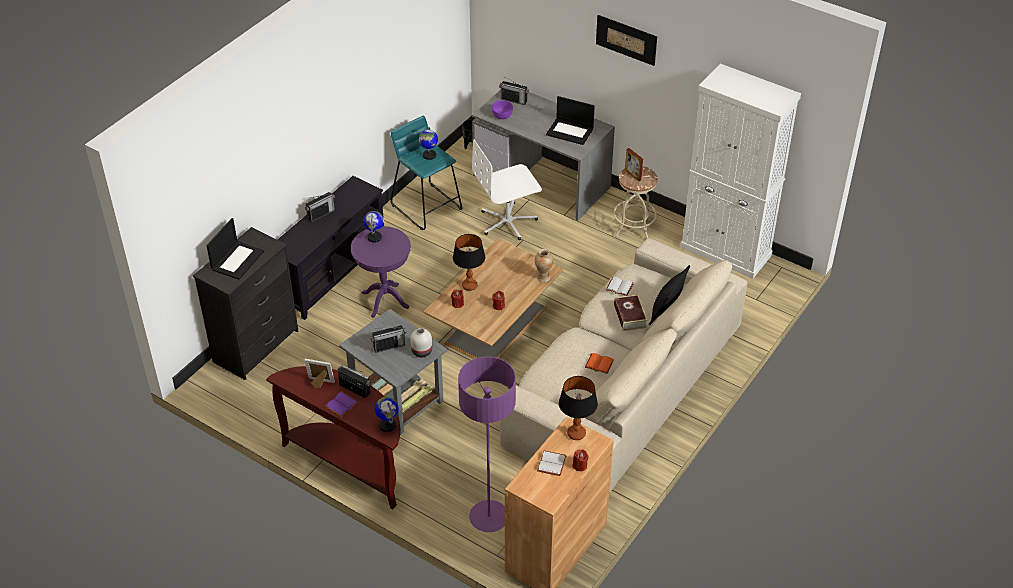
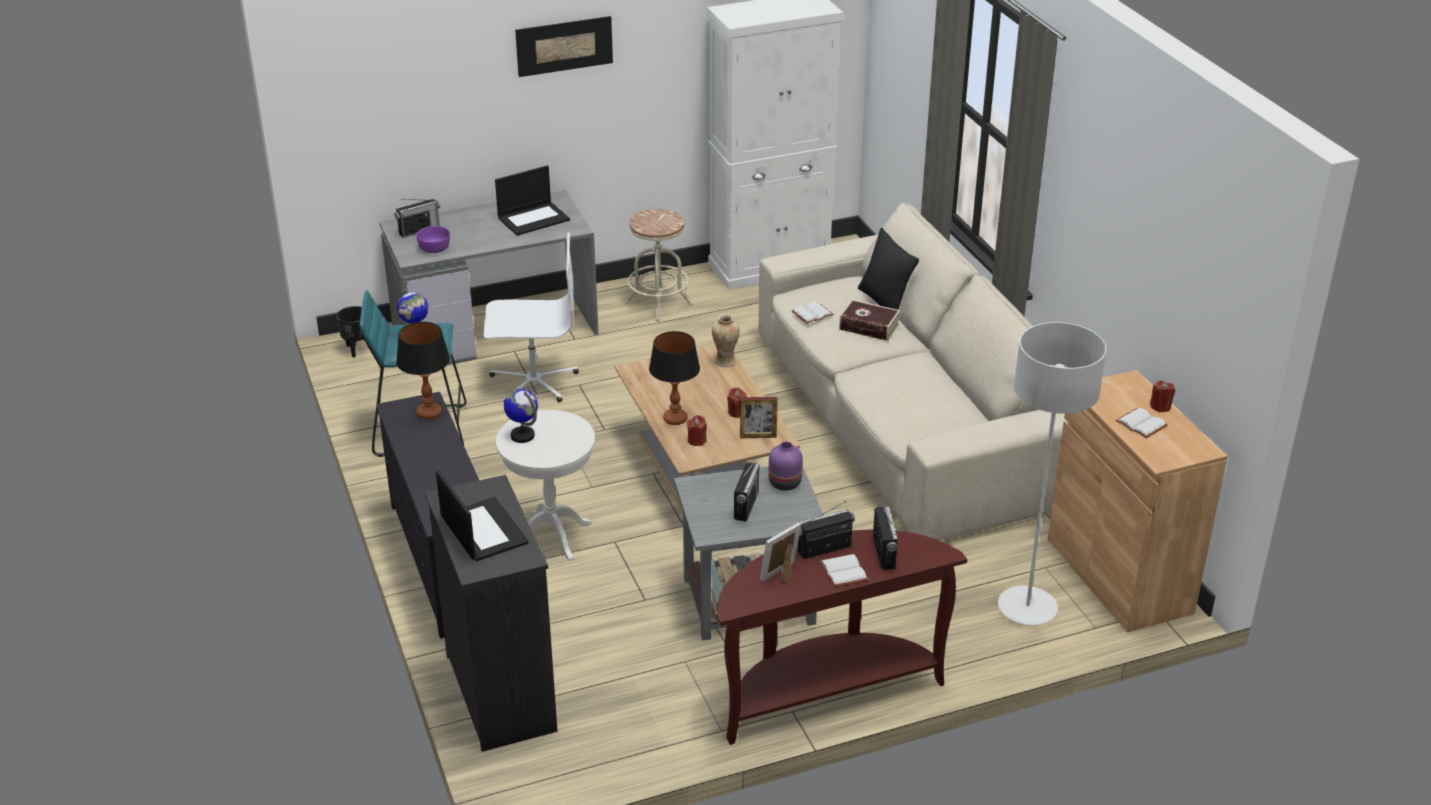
camera: 55 degrees left, 10 degrees down
radio [305,192,335,222] -> radio moved to [873,506,898,570]
purple book [325,392,358,417] -> white book [820,554,869,587]
purple side table [351,226,411,318] -> white side table [496,410,595,561]
globe [375,397,399,432] -> none
white vase [410,328,432,357] -> purple vase [769,442,803,491]
purple floor lamp [458,357,516,532] -> grey floor lamp [998,322,1107,625]
white office chair [472,139,542,240] -> white office chair turned 105 degrees counterclockwise [484,233,579,403]
table lamp [559,376,598,440] -> table lamp moved to [396,322,450,419]
orange book [585,353,614,374] -> none
picture frame [625,148,643,181] -> picture frame moved to [740,397,778,438]

